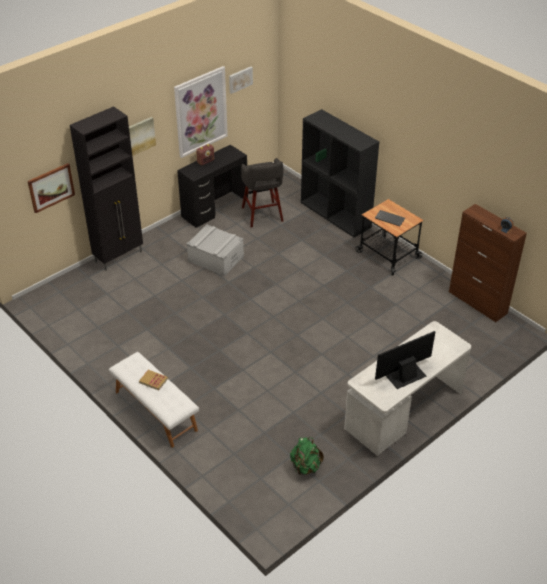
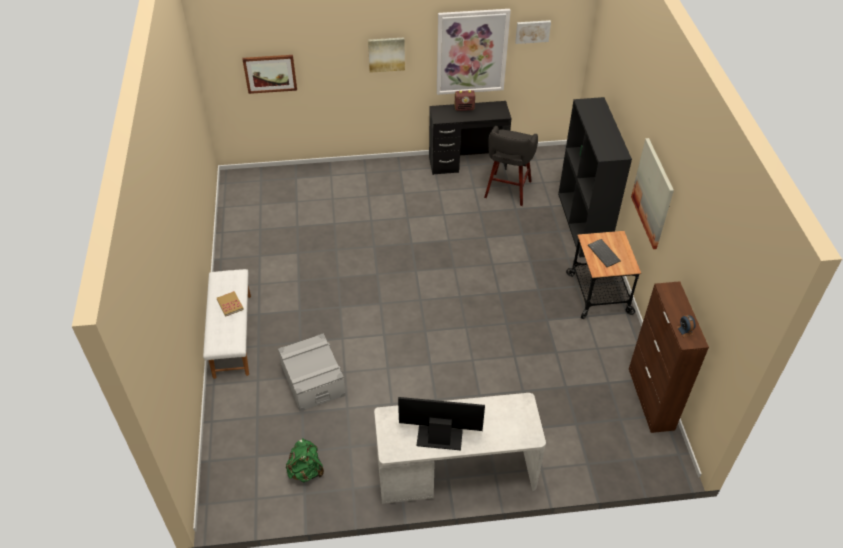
camera: 35 degrees right, 5 degrees up
black cabinet [70,106,143,271] -> none
grey storage box [186,225,244,276] -> grey storage box moved to [278,333,346,412]
none -> picture [631,138,674,249]

